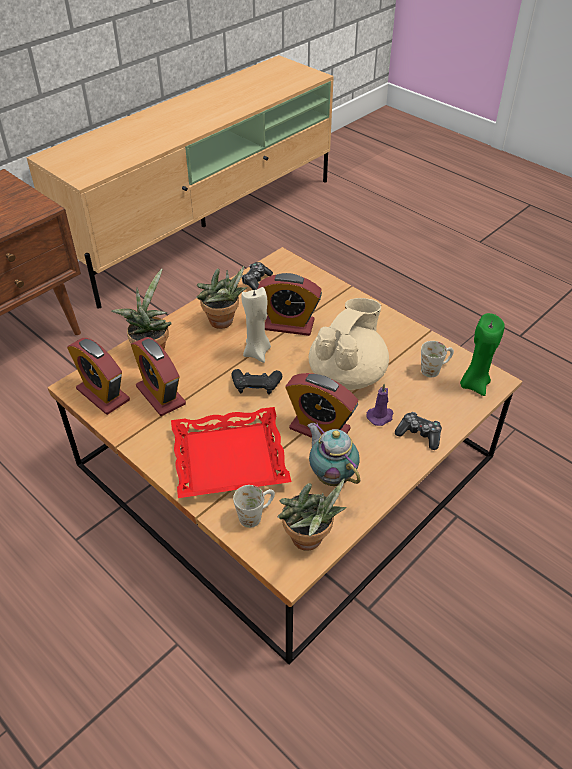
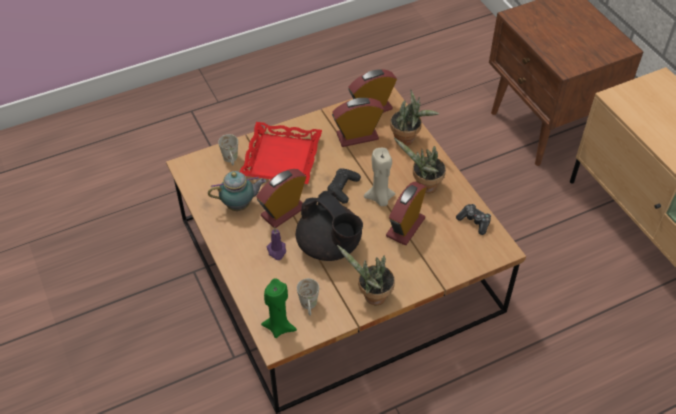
camera: 110 degrees right, 5 degrees up
potted plant [278,479,347,551] -> potted plant moved to [337,245,395,305]
beige teapot [309,298,389,390] -> black teapot [296,191,363,261]
game controller [395,412,442,450] -> none

